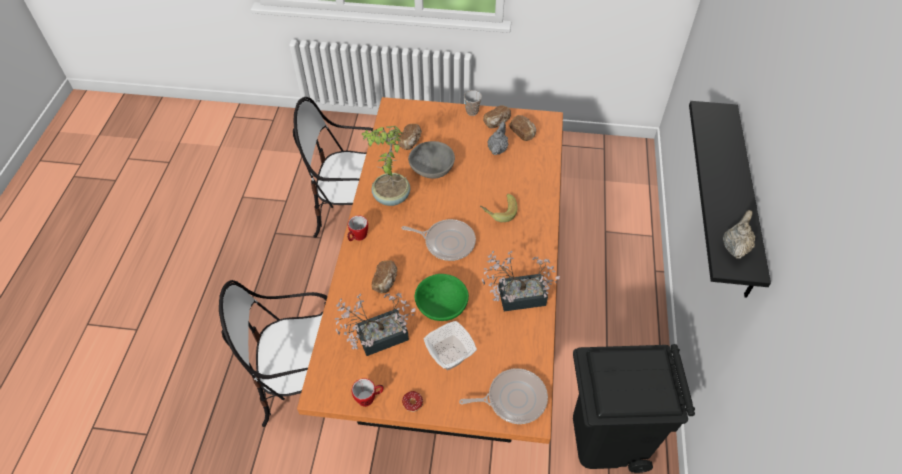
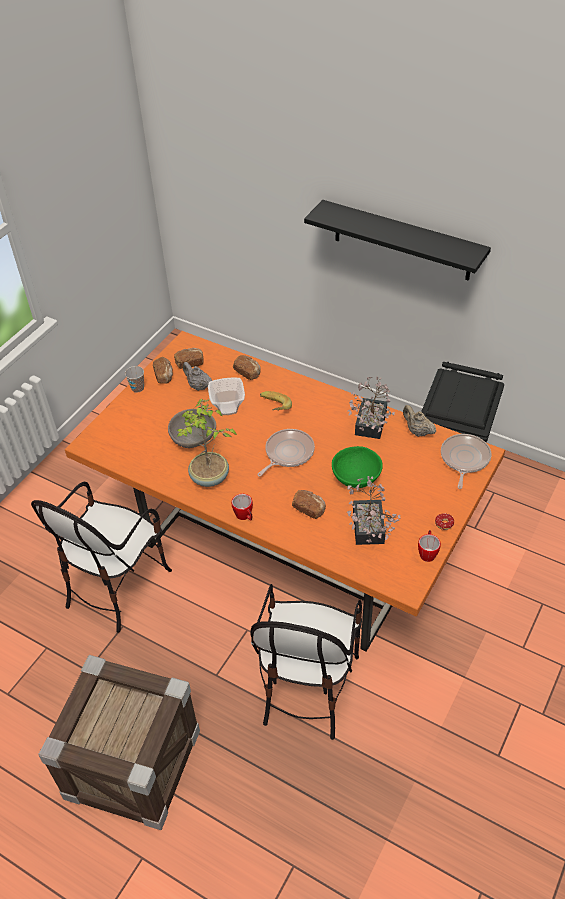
camera: 65 degrees left, 5 degrees down
bread [398,124,422,150] -> bread moved to [233,355,261,380]
bowl [424,321,477,370] -> bowl moved to [208,378,245,415]
beige teapot [723,210,755,259] -> beige teapot moved to [403,405,436,437]
none -> crate [38,655,200,830]

